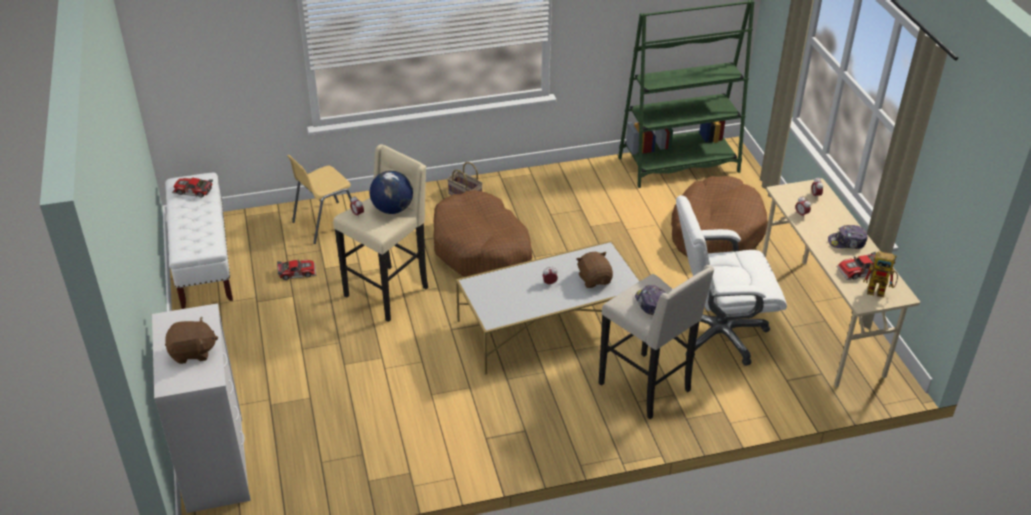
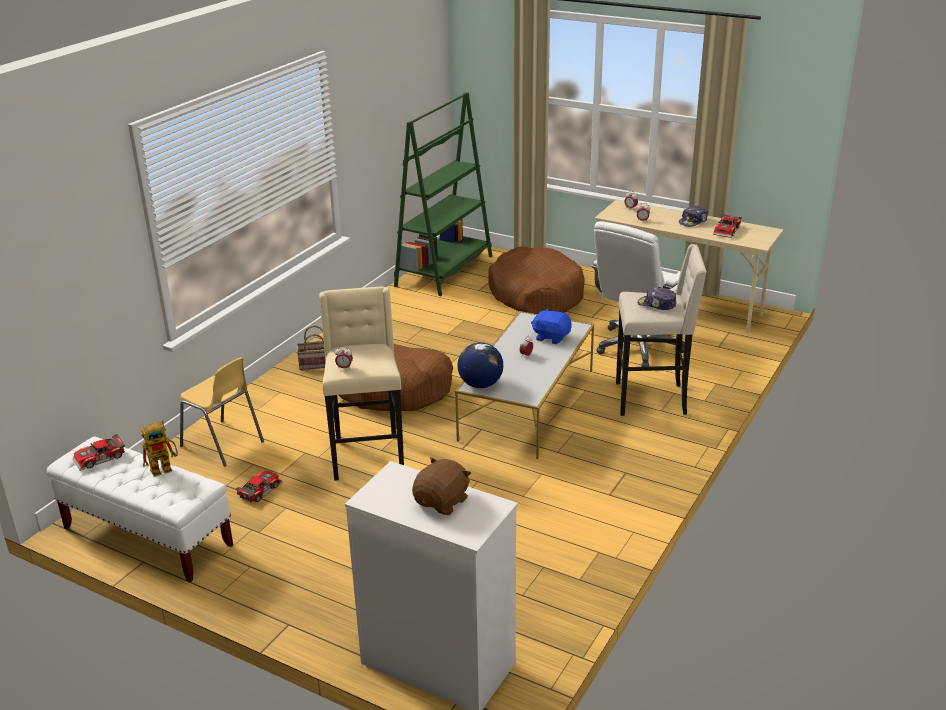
camera: 45 degrees left, 10 degrees down
yellow chair [287,155,352,244] -> yellow chair turned 60 degrees counterclockwise [180,357,264,466]
globe [369,171,413,214] -> globe moved to [458,342,503,388]
brown plush toy [576,252,613,288] -> blue plush toy [531,308,572,344]
toy robot [863,251,898,297] -> toy robot moved to [141,421,178,477]

